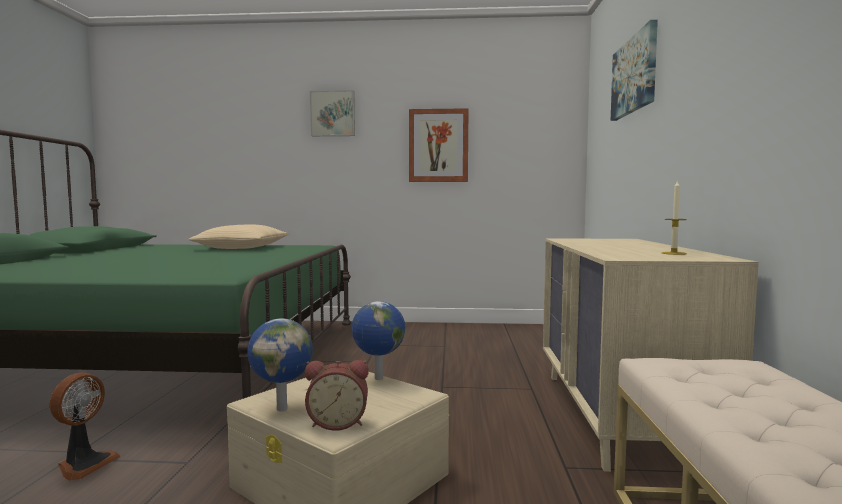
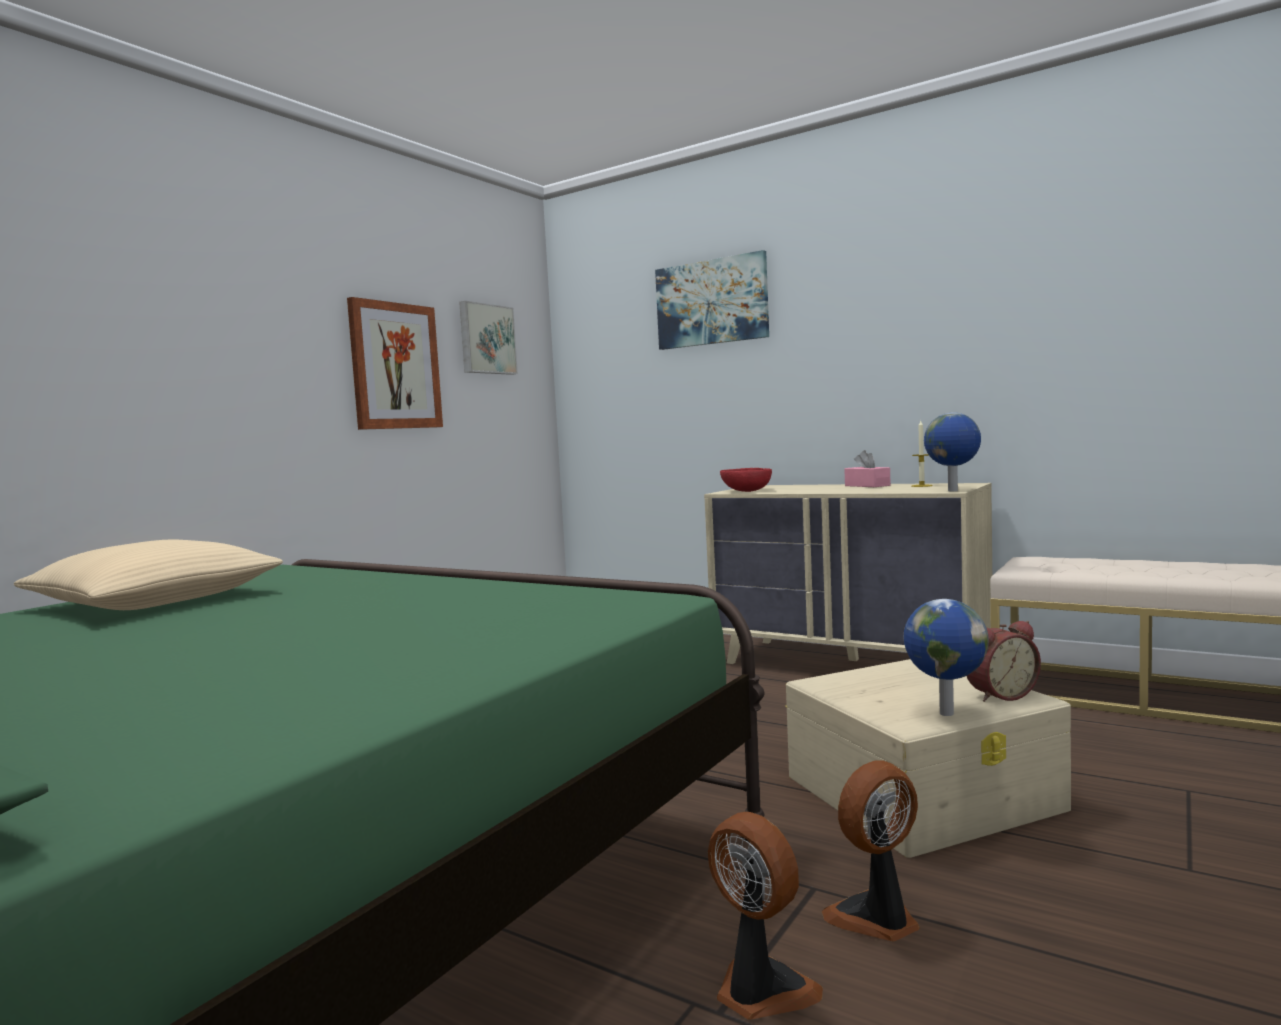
camera: 60 degrees left, 0 degrees up
alarm clock [305,360,369,431] -> alarm clock turned 45 degrees clockwise [967,621,1041,702]
picture [310,90,355,136] -> picture moved to [459,301,518,375]
globe [351,301,405,380] -> globe moved to [924,413,981,491]
none -> red bowl [720,468,772,492]
none -> fan [822,760,920,941]
none -> pink tissue box [844,450,891,487]

